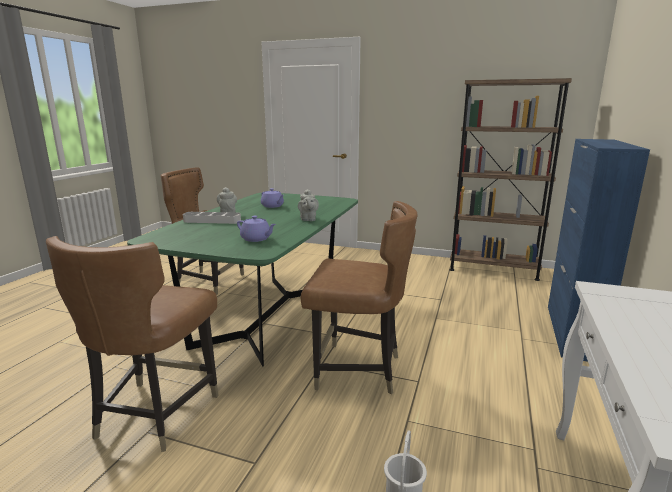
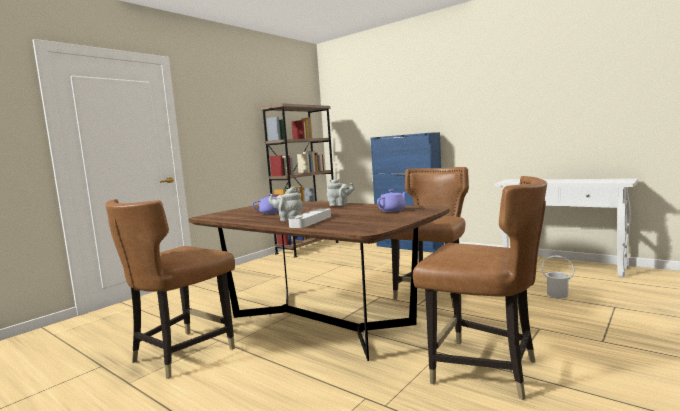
camera: 70 degrees left, 10 degrees down
green dining table [127,193,358,366] -> brown dining table [189,201,450,361]

